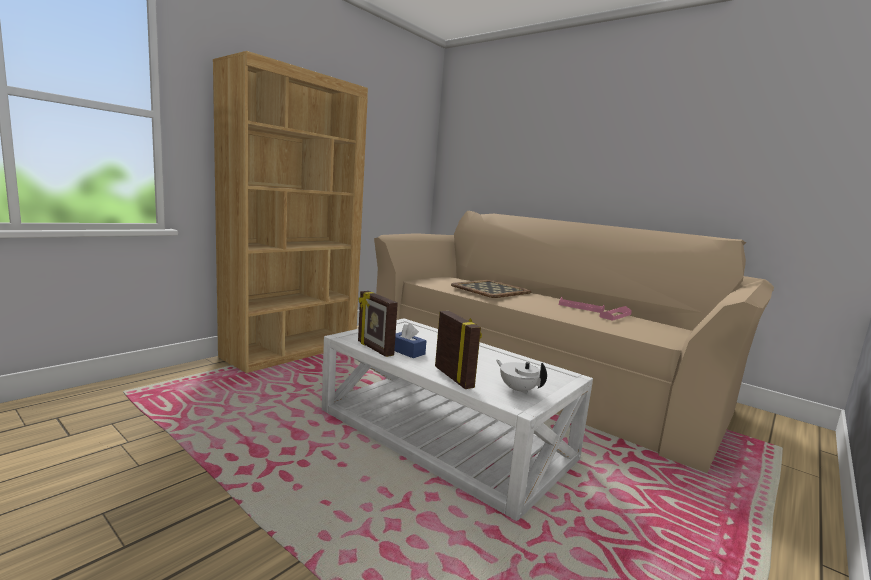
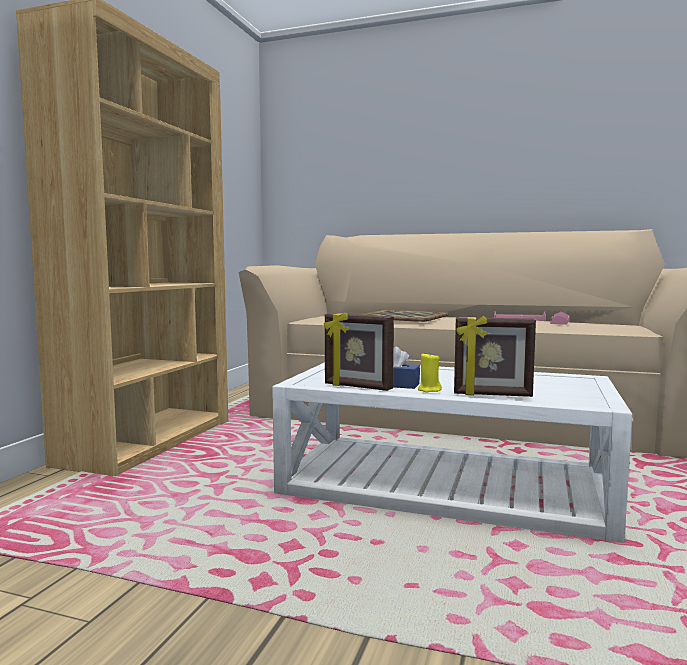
camera: 20 degrees left, 5 degrees down
picture frame [435,311,482,389] -> picture frame turned 150 degrees clockwise [454,316,536,397]
white teapot [496,360,547,394] -> none
none -> yellow candle [418,352,442,393]

